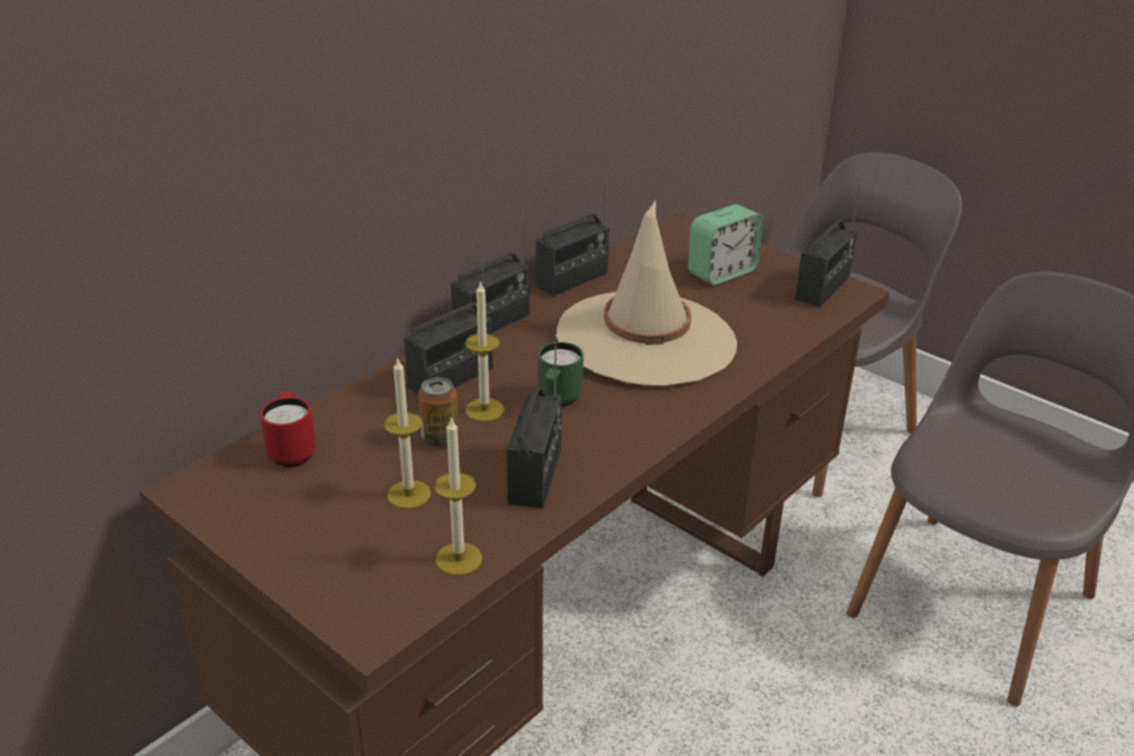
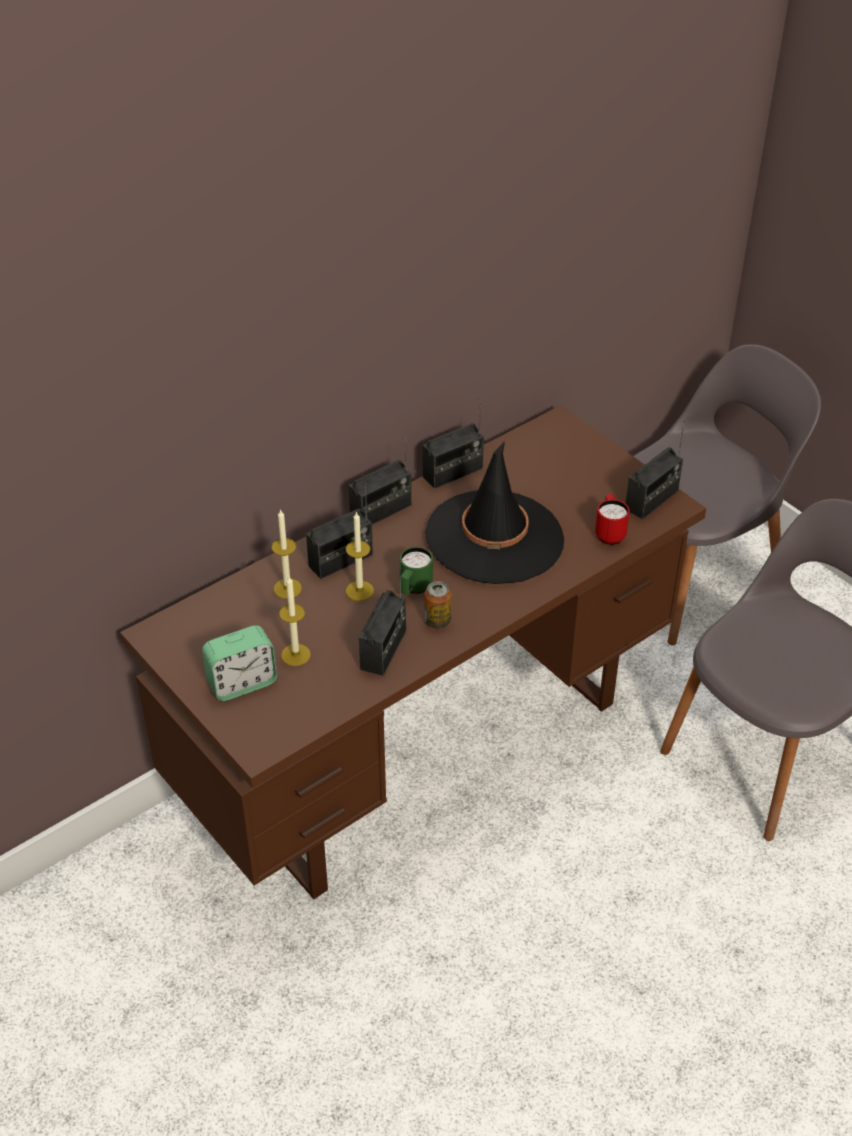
camera: 10 degrees right, 10 degrees up
red mug [260,391,316,467] -> red mug moved to [595,494,630,545]
can [418,377,458,447] -> can moved to [424,581,452,629]
candle [434,416,482,575] -> candle moved to [272,509,302,599]
beige hat [557,200,737,386] -> black hat [425,441,564,584]
alarm clock [688,204,763,285] -> alarm clock moved to [202,625,277,701]

